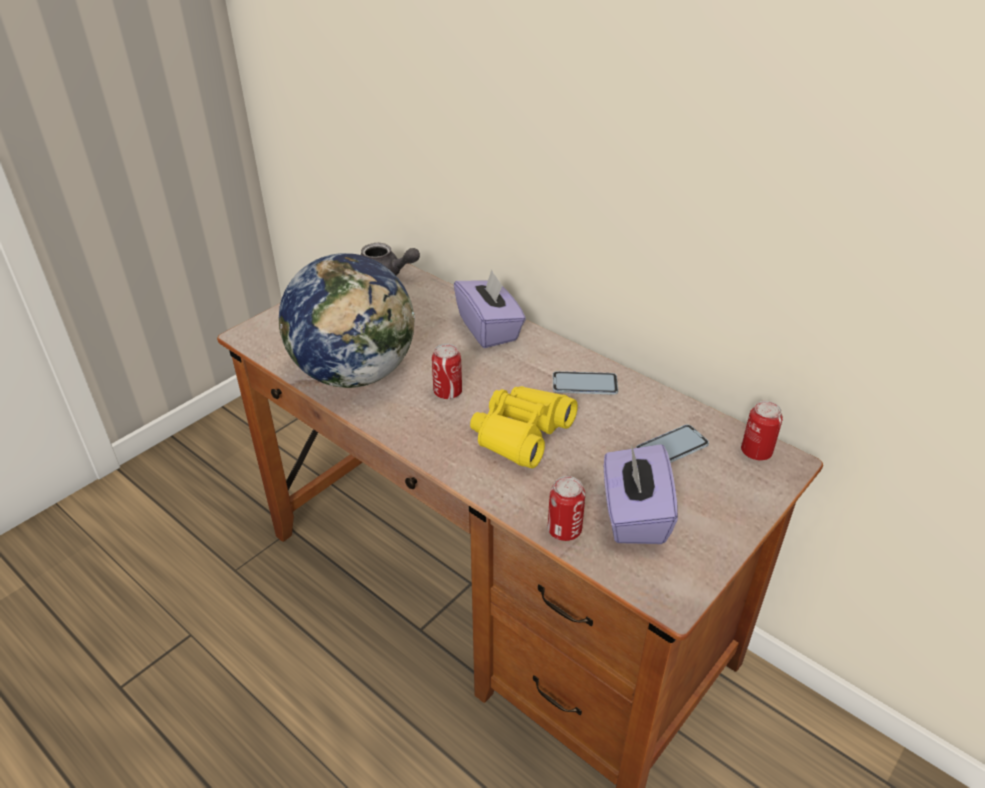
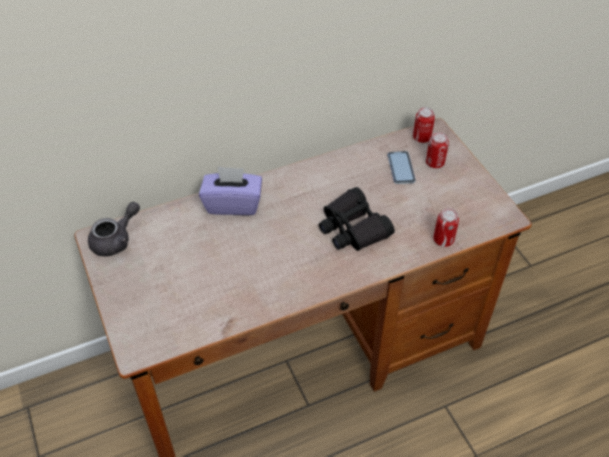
camera: 65 degrees left, 10 degrees up
globe [279,253,415,388] -> none
can [432,344,462,399] -> can moved to [426,132,449,168]
yellow binoculars [470,386,578,469] -> black binoculars [319,187,395,251]
phone [553,371,618,395] -> none
purple tissue box [604,444,678,544] -> none

